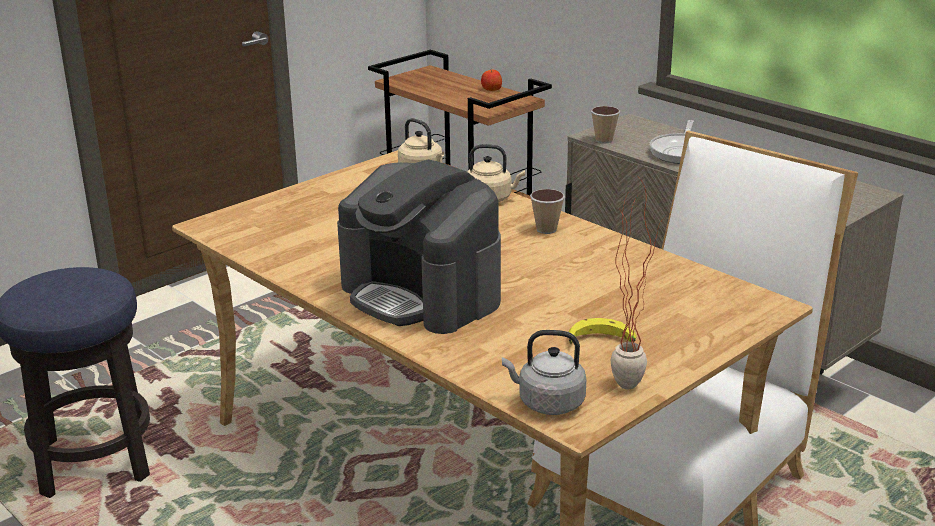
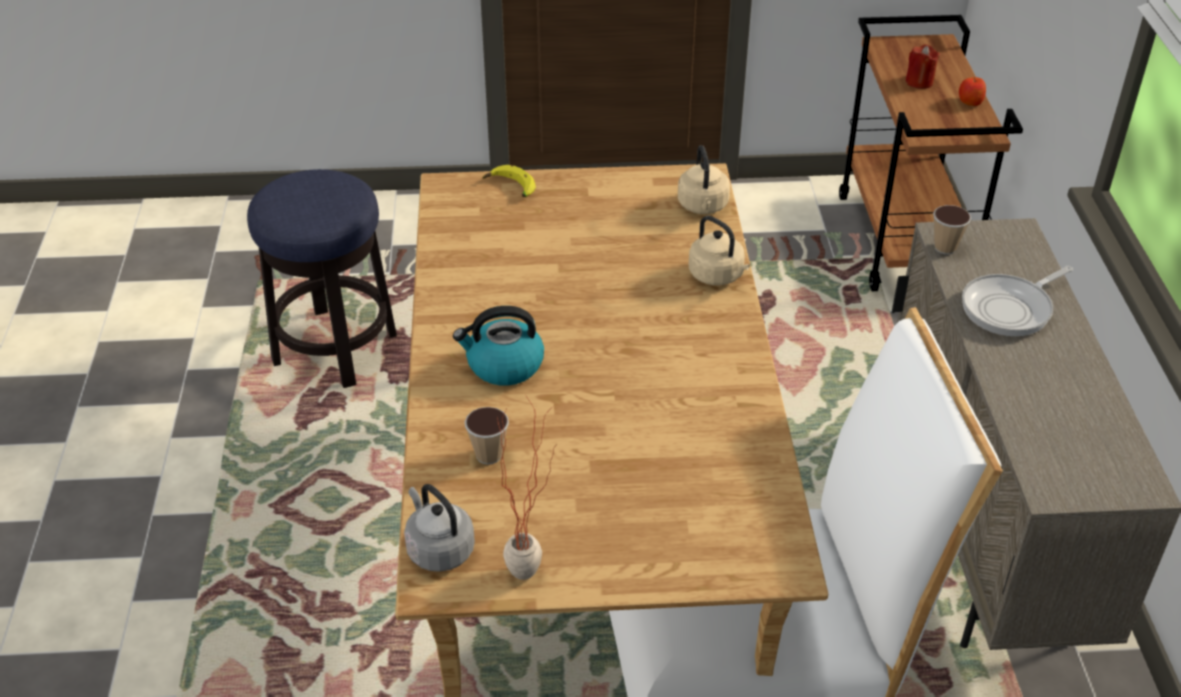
camera: 40 degrees right, 15 degrees up
coffee machine [337,160,501,334] -> kettle [453,306,544,386]
cup [530,189,565,234] -> cup moved to [465,407,509,465]
banana [569,318,636,344] -> banana moved to [482,165,536,197]
none -> red candle [906,44,940,89]

